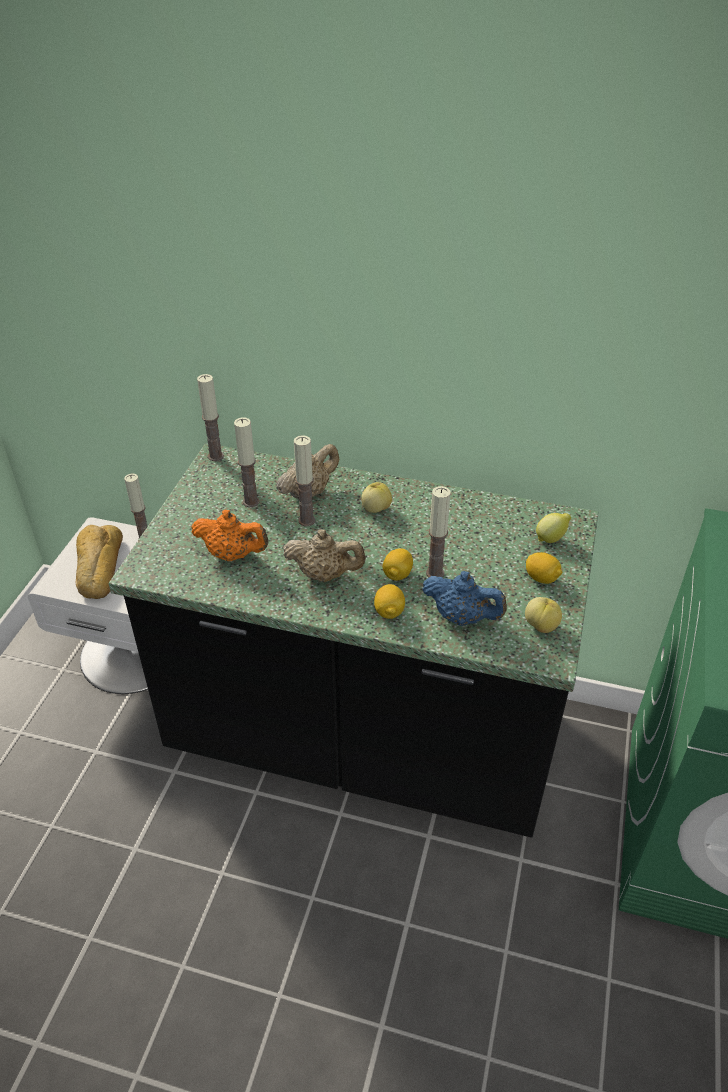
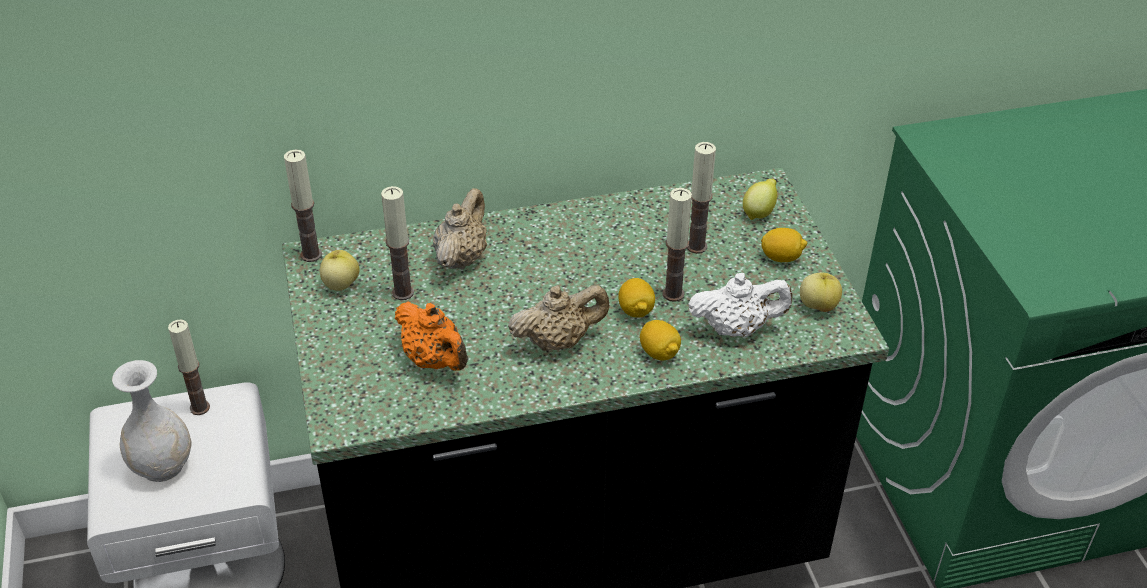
camera: 30 degrees left, 0 degrees up
bread [76,525,123,599] -> white vase [112,360,191,482]
orange teapot [191,510,269,561] -> orange teapot turned 60 degrees clockwise [395,302,468,371]
candle [294,435,315,526] -> candle moved to [687,142,716,254]
apple [361,482,392,513] -> apple moved to [320,250,359,291]
blue teapot [422,571,507,626] -> white teapot [688,273,792,337]

